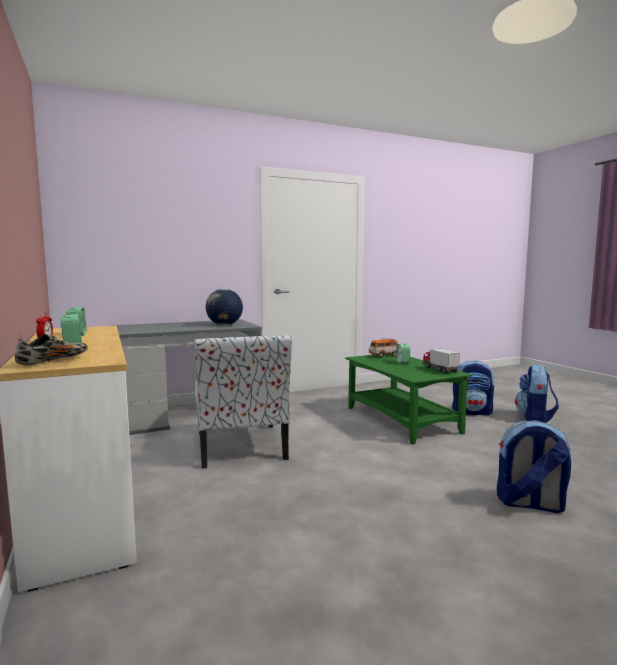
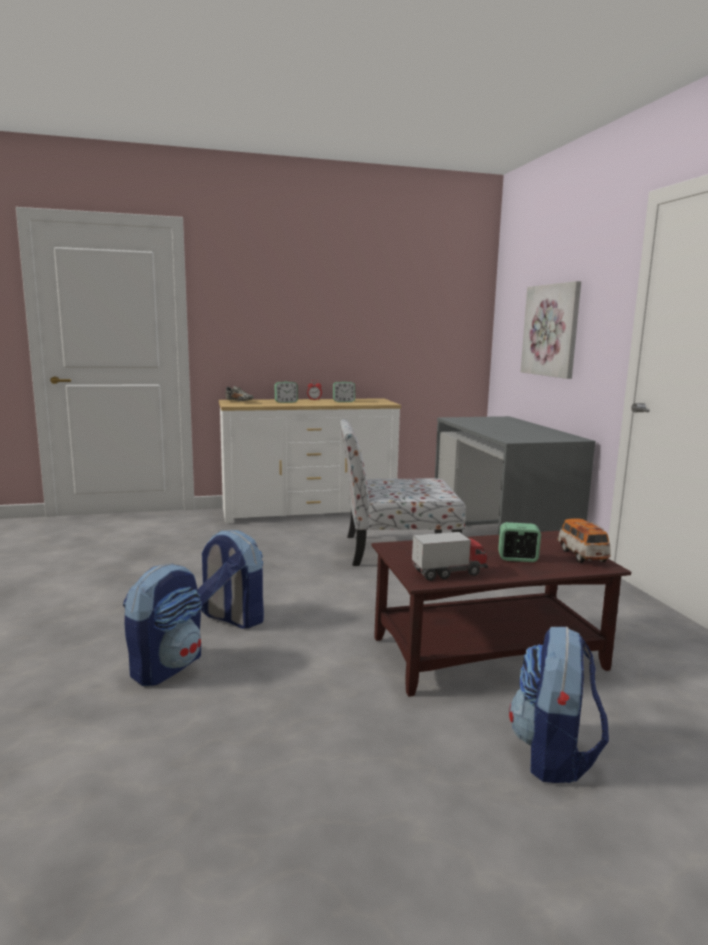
camera: 100 degrees right, 5 degrees up
globe [206,289,243,326] -> none
green coffee table [345,354,473,444] -> brown coffee table [372,531,631,697]
backpack [515,365,559,423] -> backpack moved to [198,530,264,629]
none -> picture [521,281,581,379]

